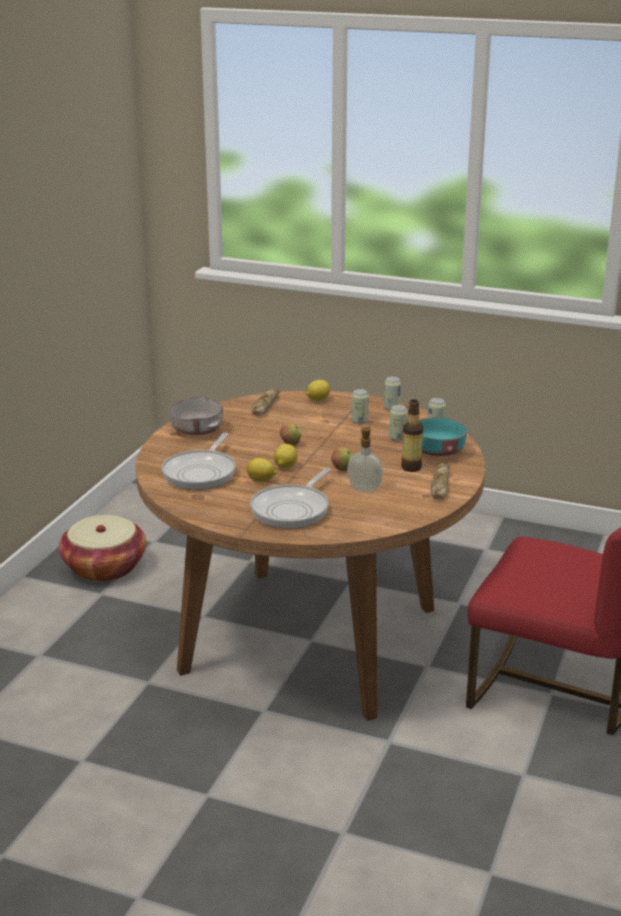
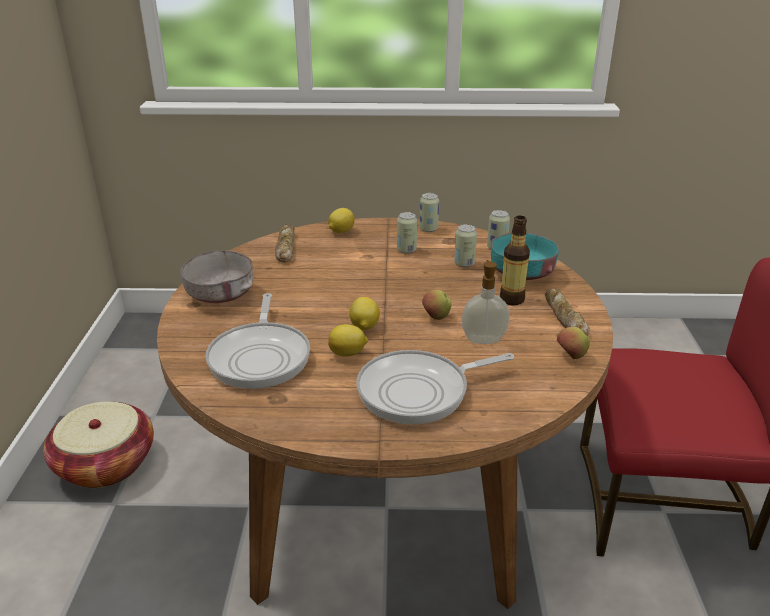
camera: 20 degrees left, 5 degrees up
frying pan [250,468,331,529] -> frying pan turned 60 degrees clockwise [356,350,514,424]
apple [280,424,301,446] -> apple moved to [557,327,590,359]

